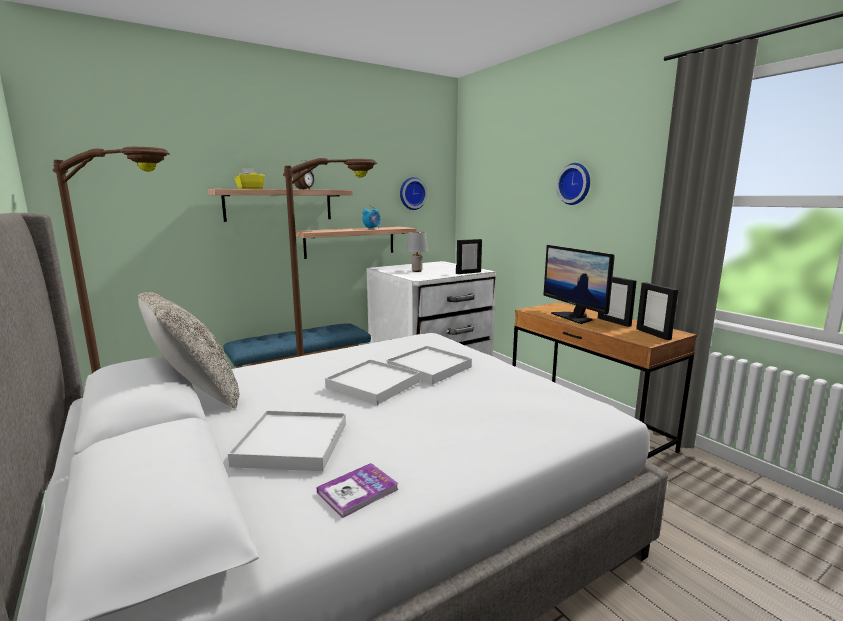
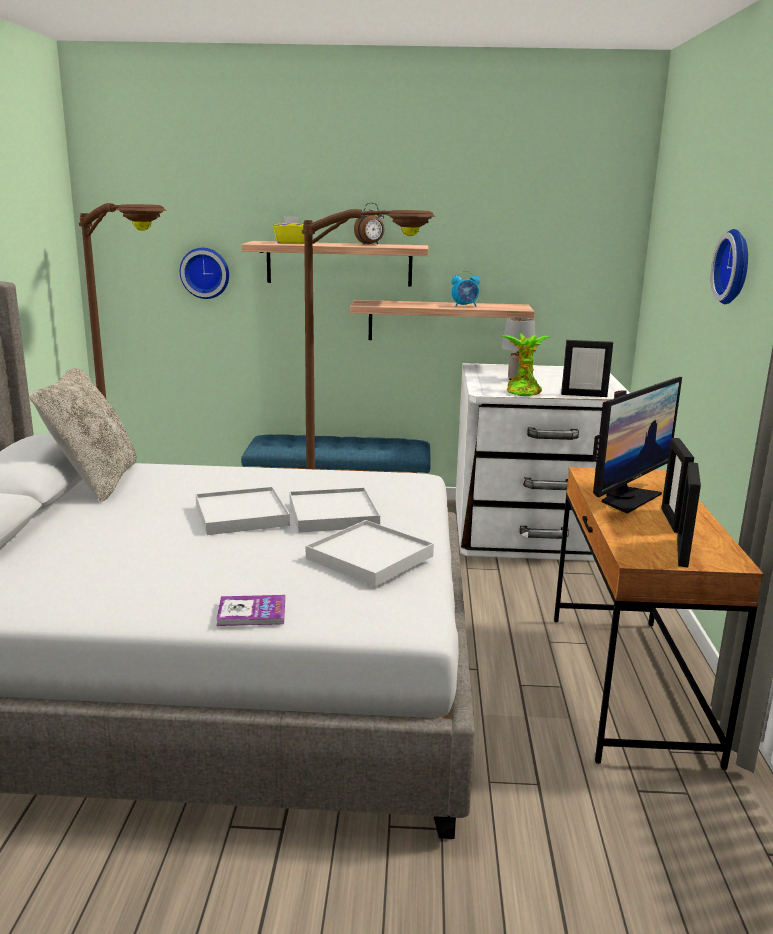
camera: 35 degrees right, 5 degrees up
white tray [228,411,346,471] -> white tray moved to [306,520,434,587]
book [316,463,399,518] -> book moved to [216,595,285,626]
wall clock [400,177,427,210] -> wall clock moved to [180,248,229,299]
monitor [544,245,615,324] -> monitor turned 150 degrees counterclockwise [592,377,682,514]
none -> potted plant [502,333,550,396]

